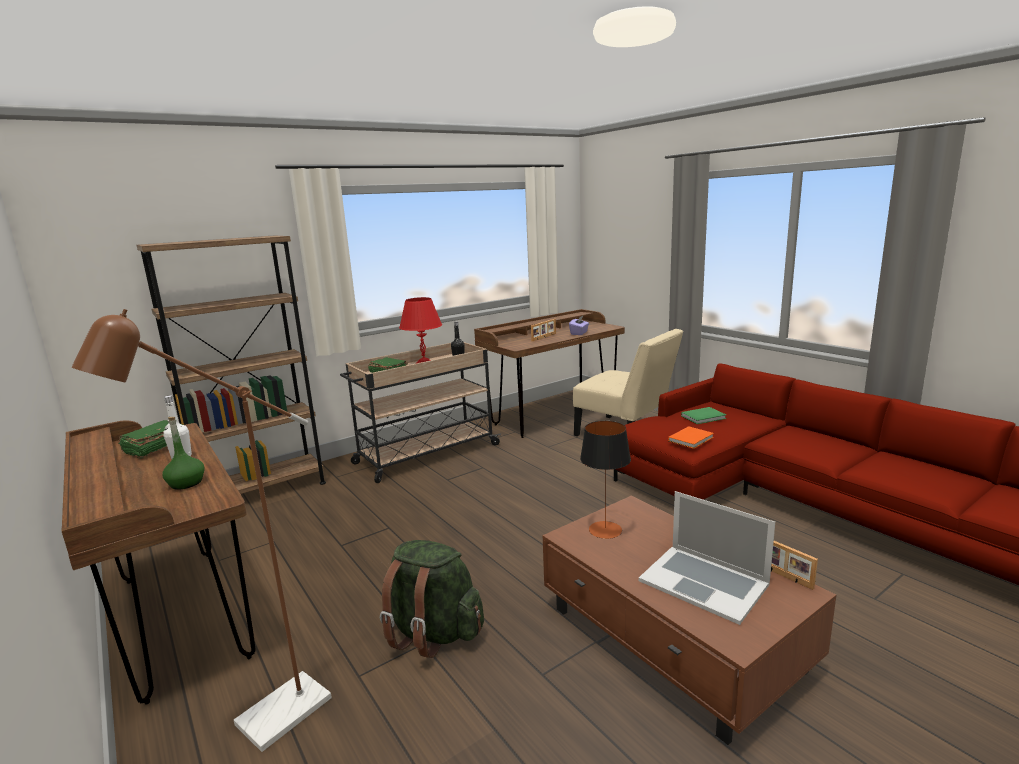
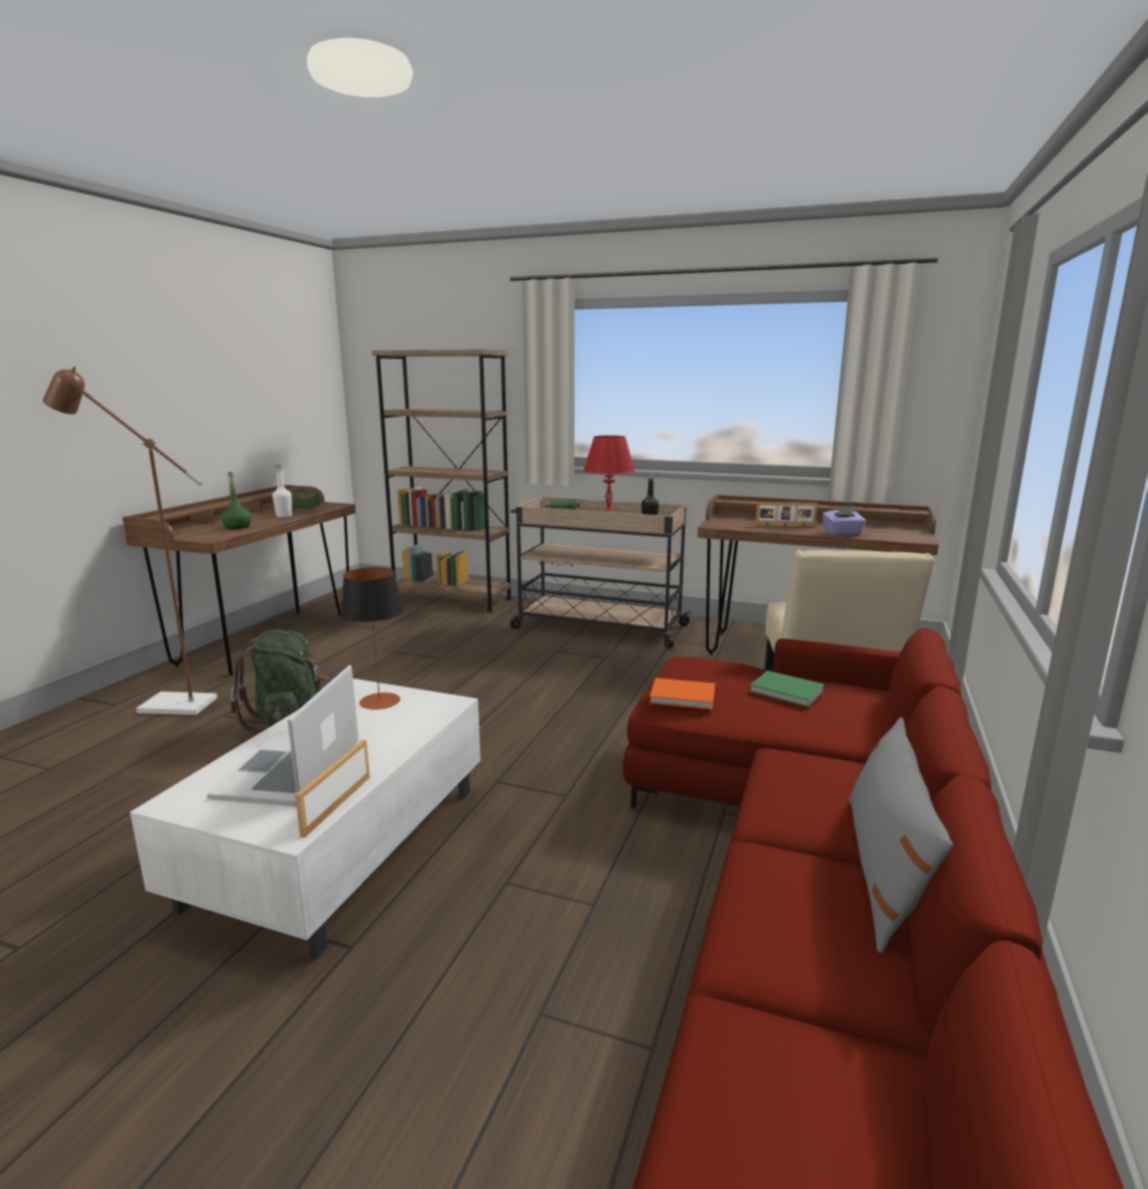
camera: 55 degrees right, 0 degrees up
brown coffee table [542,496,836,745] -> white coffee table [130,678,481,959]
none -> grey pillow [849,717,953,953]

